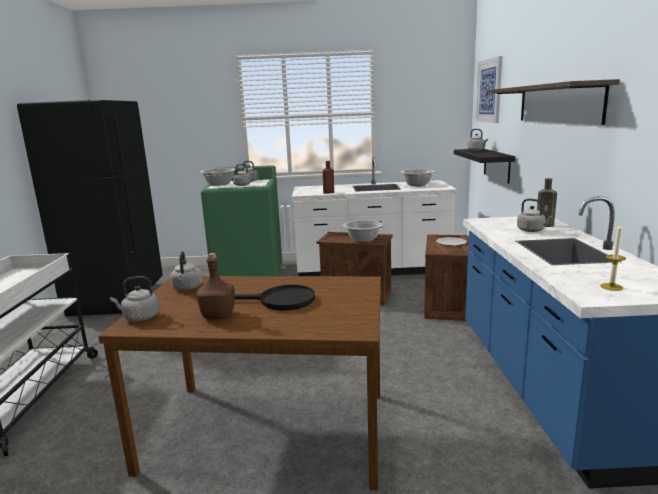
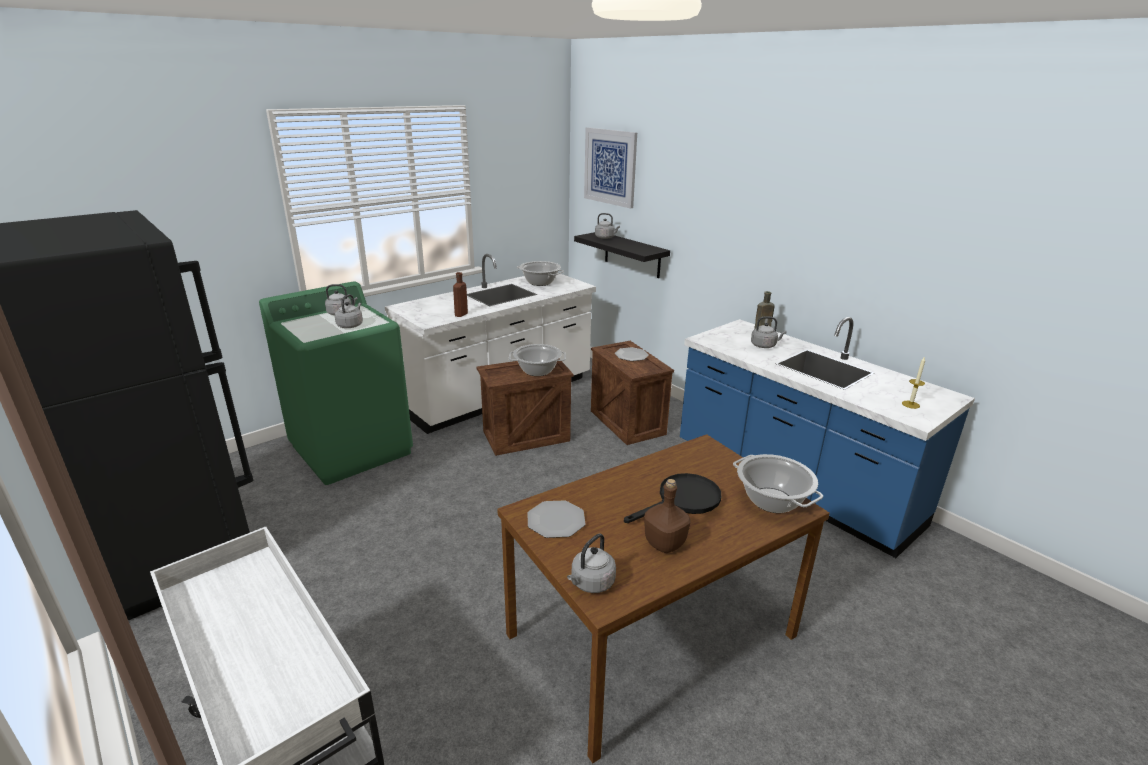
camera: 40 degrees left, 10 degrees up
grey kettle [170,251,202,290] -> plate [528,500,586,538]
cooking pot [200,168,235,186] -> cooking pot moved to [733,454,823,513]
shelf [487,79,620,125] -> none

